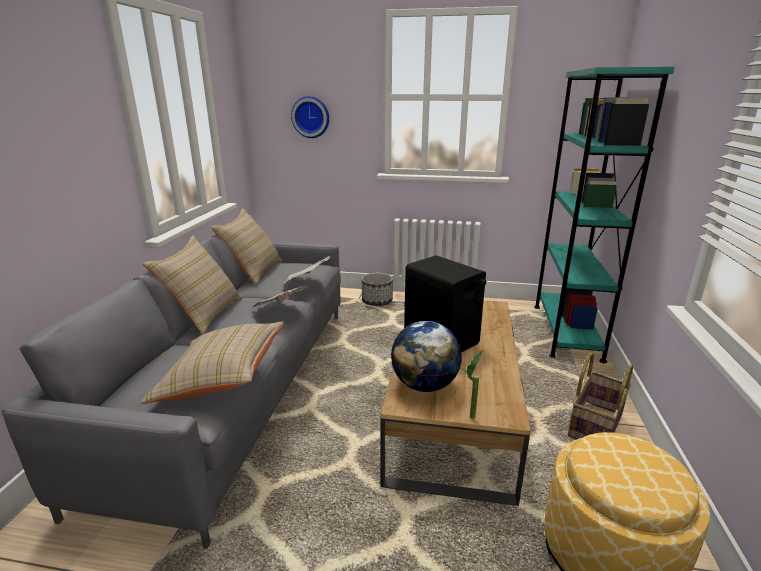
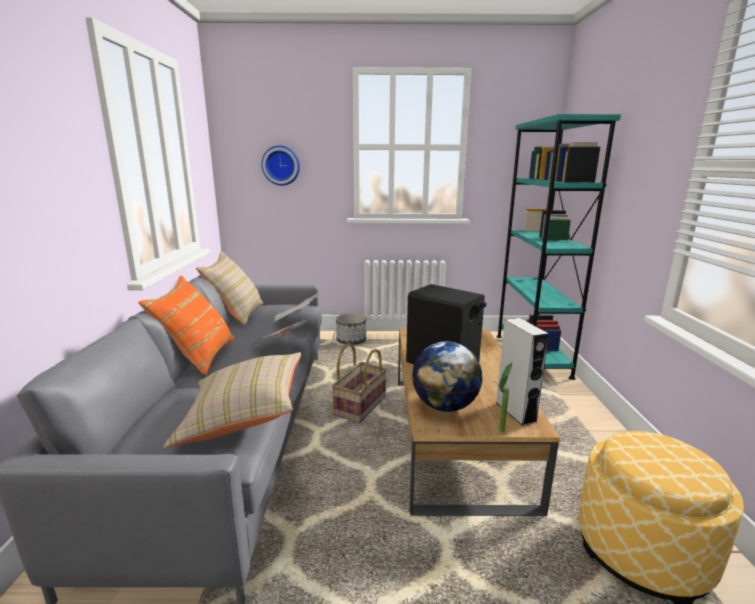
camera: 10 degrees left, 5 degrees down
beige pillow [143,235,243,334] -> orange pillow [138,275,235,375]
basket [568,352,633,439] -> basket moved to [332,343,387,423]
none -> grey speaker [495,318,549,426]

